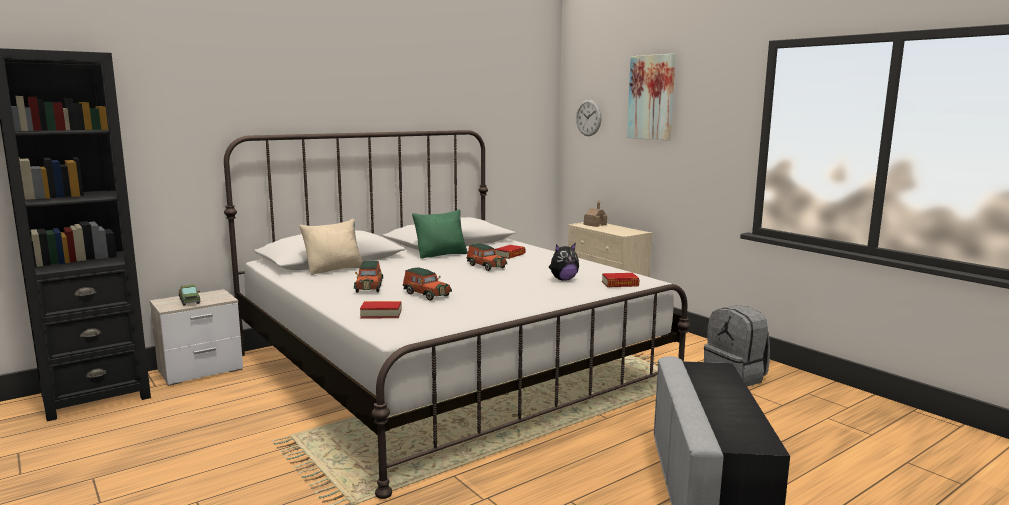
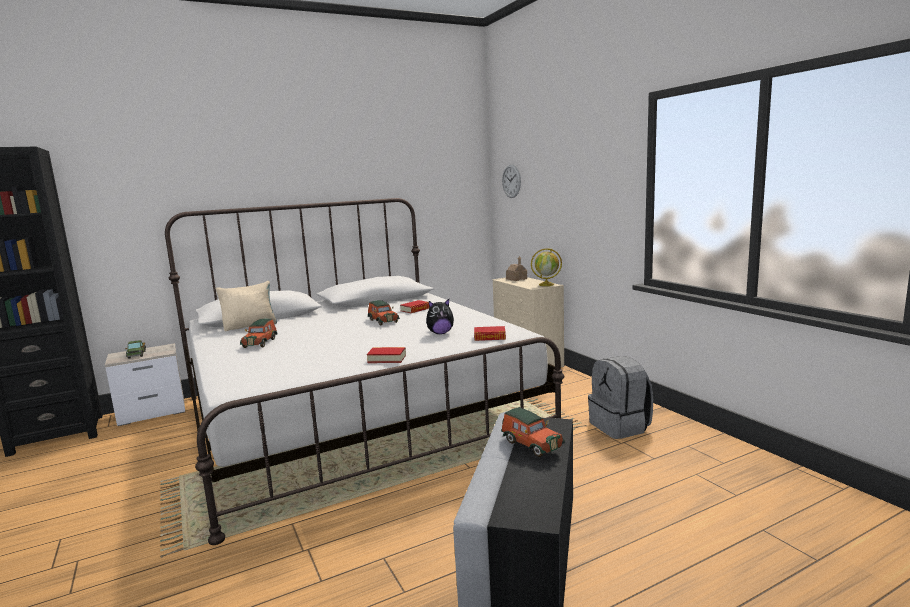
camera: 10 degrees right, 0 degrees up
book [360,301,402,318] -> book moved to [367,347,406,363]
toy car [403,267,452,301] -> toy car moved to [501,407,565,457]
green pillow [412,209,468,259] -> none
picture [627,54,676,141] -> none
none -> globe [531,248,562,286]

